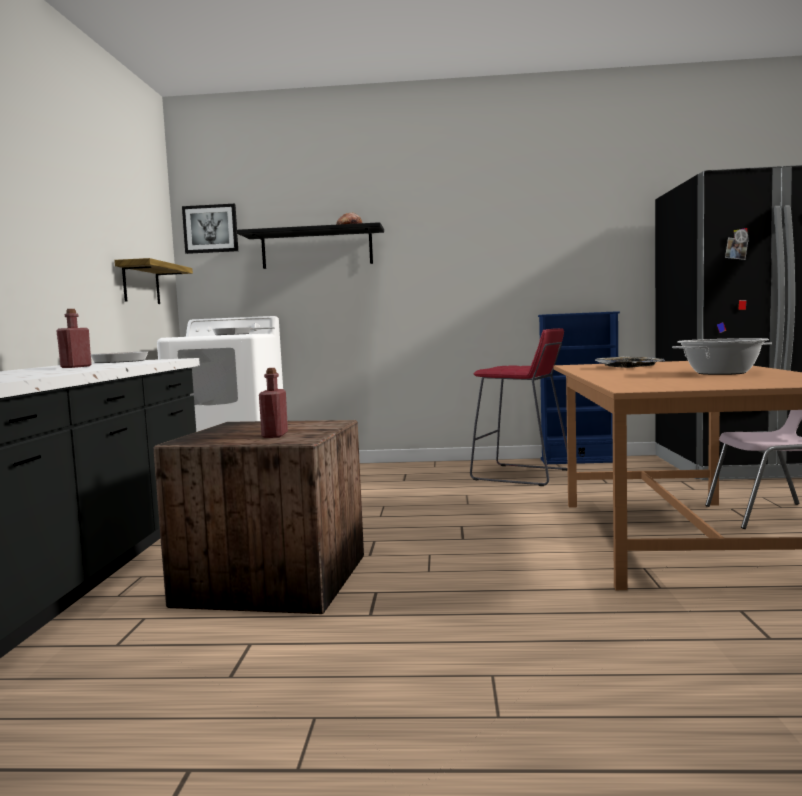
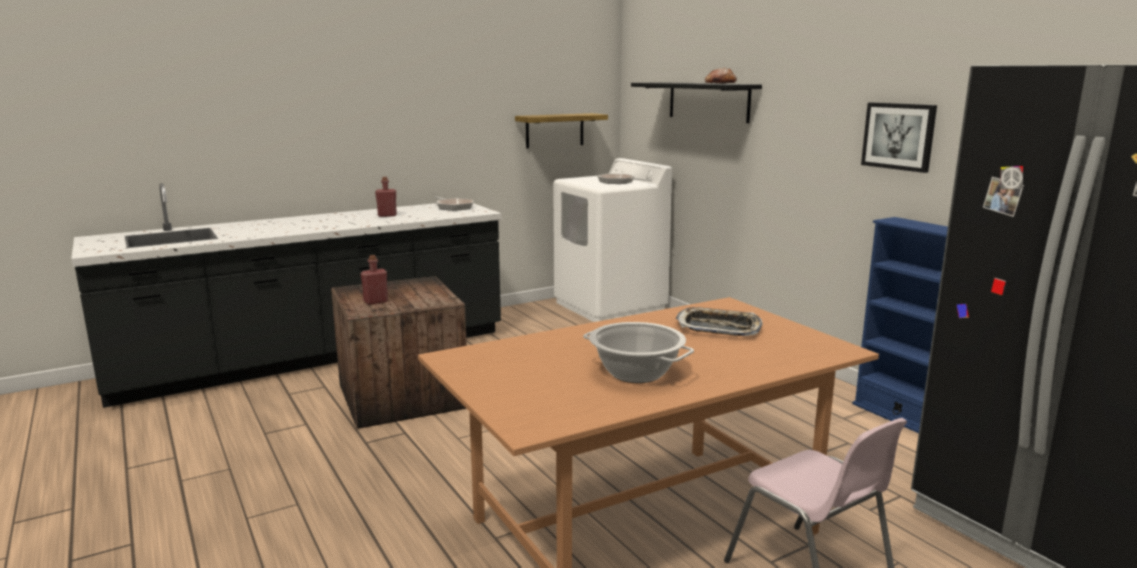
camera: 55 degrees right, 10 degrees up
picture [182,204,238,254] -> picture moved to [861,103,937,173]
red stool [470,328,568,486] -> none

